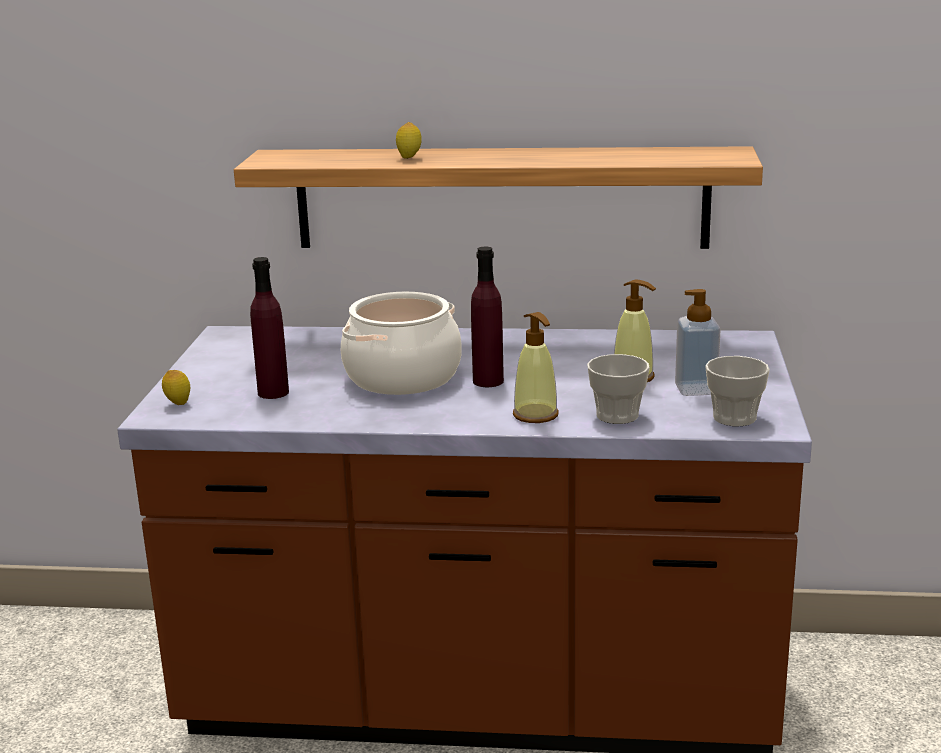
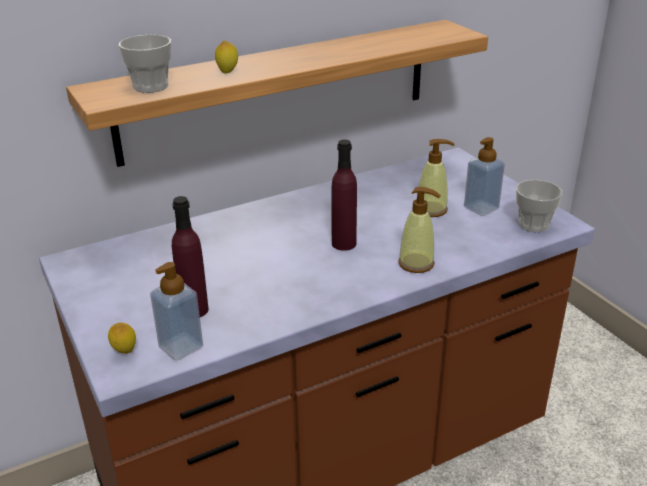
camera: 35 degrees left, 10 degrees up
cooking pot [341,292,462,395] -> none
cup [587,354,650,424] -> cup moved to [118,35,171,93]
none -> soap dispenser [150,262,203,361]

